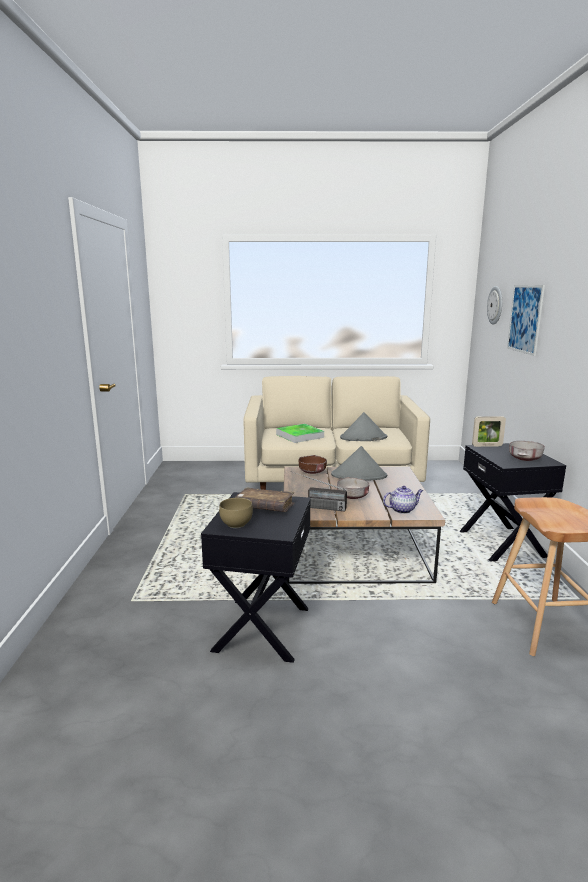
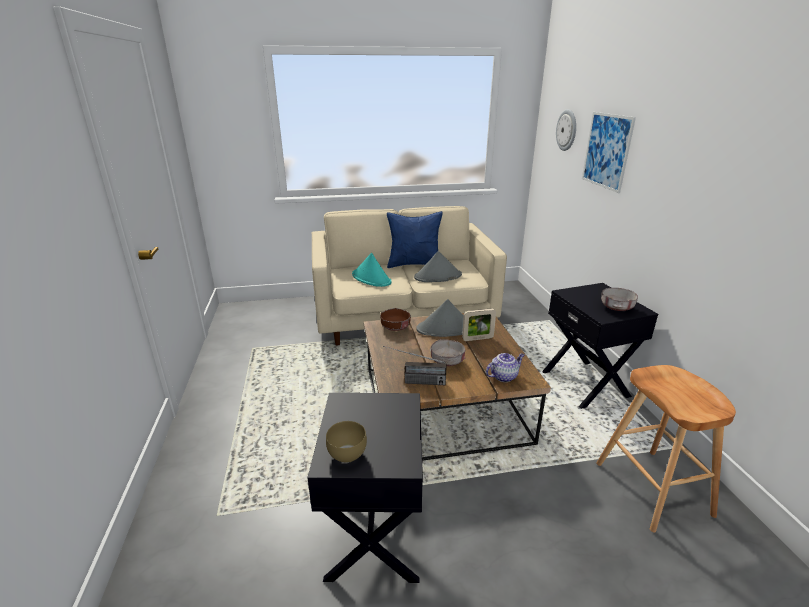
camera: 10 degrees left, 10 degrees up
brown book [235,487,294,512] -> none
tray [276,424,324,443] -> turquoise hat [352,253,392,287]
picture frame [472,416,506,447] -> picture frame moved to [462,308,496,341]
none -> blue pillow [387,211,443,268]

